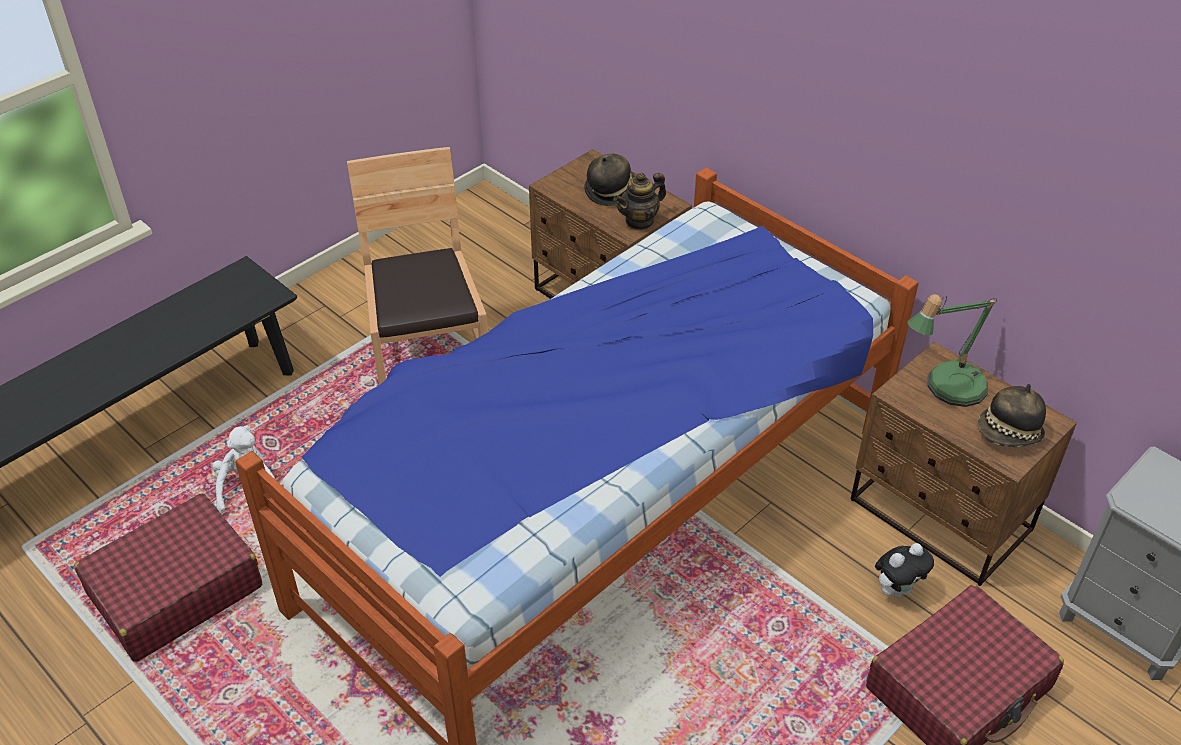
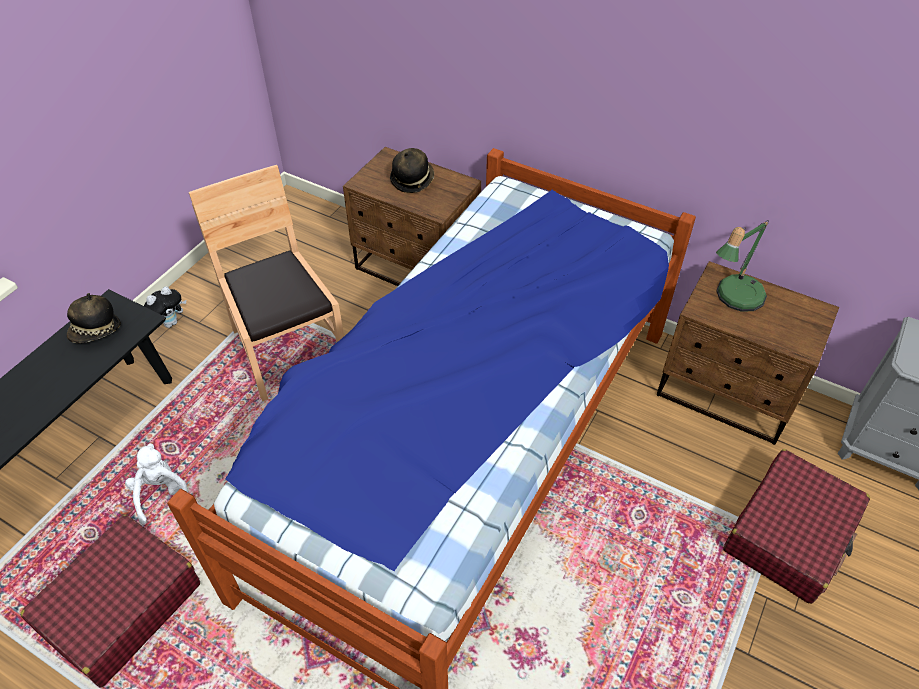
camera: 15 degrees left, 5 degrees up
teapot [614,173,666,231] -> none
plush toy [875,543,934,597] -> plush toy moved to [144,286,186,328]
hat [978,384,1046,447] -> hat moved to [67,293,121,343]

